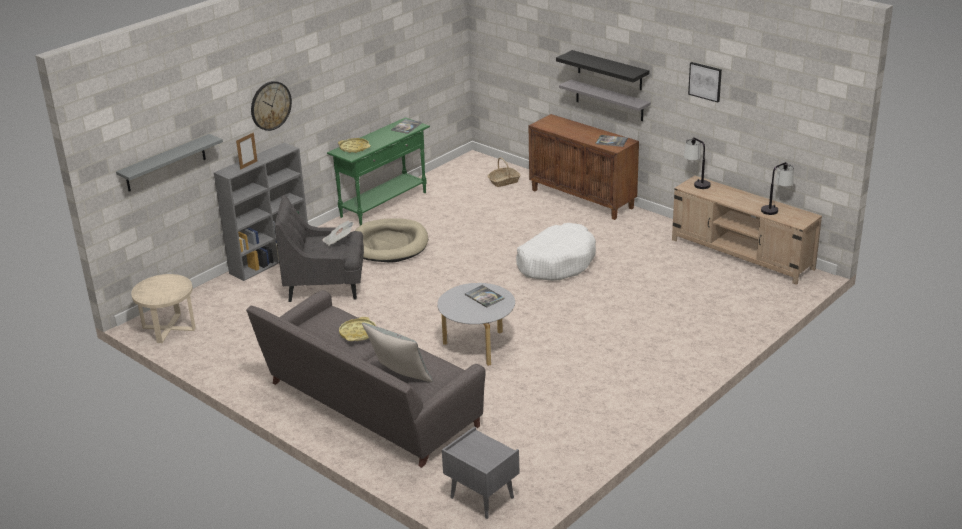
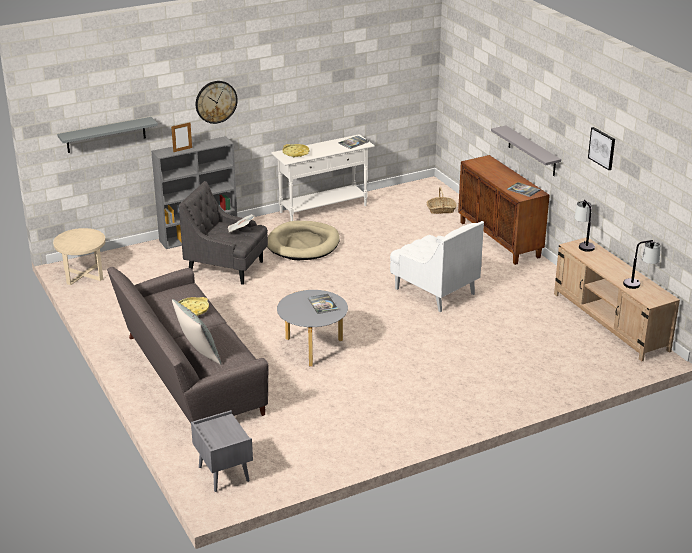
camera: 20 degrees right, 0 degrees up
green console table [327,117,430,225] -> white console table [271,134,375,221]
white dog bed [516,223,596,281] -> white armchair [390,221,484,312]
black shelf [556,50,649,90] -> none

